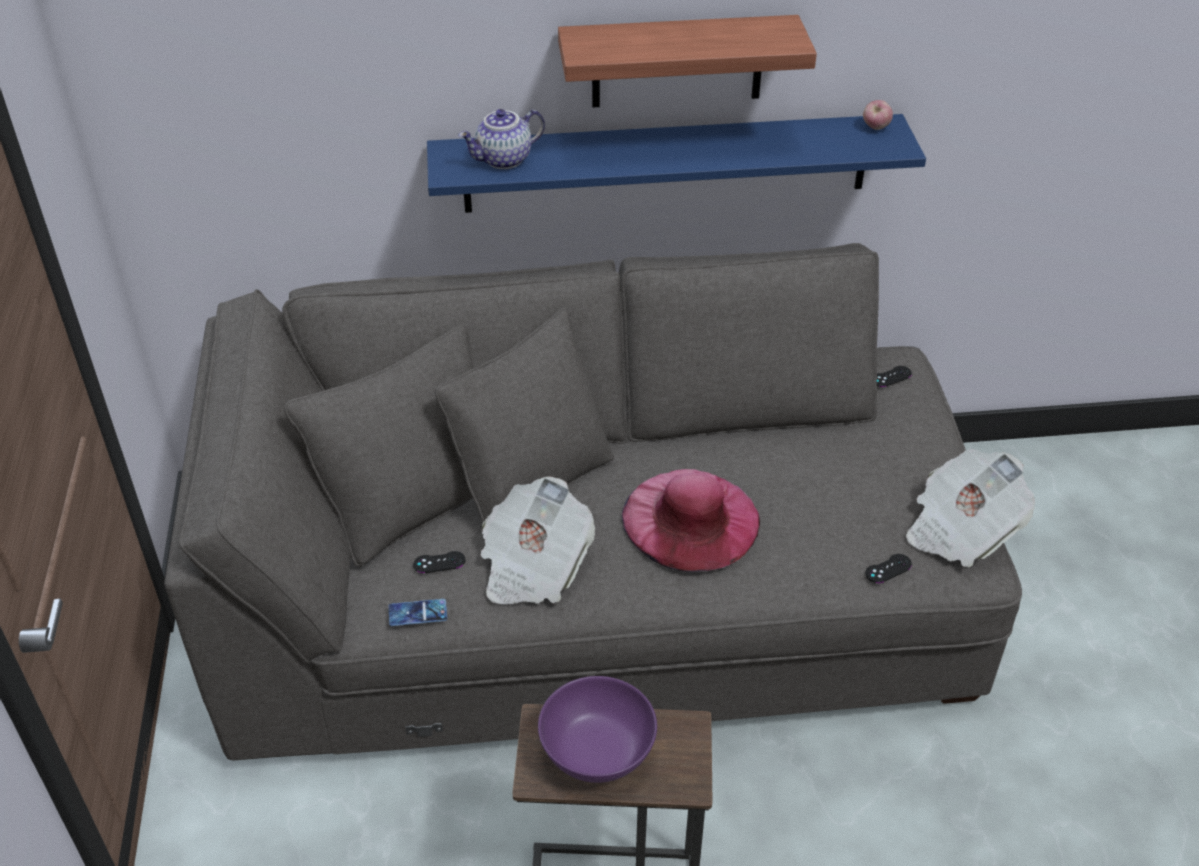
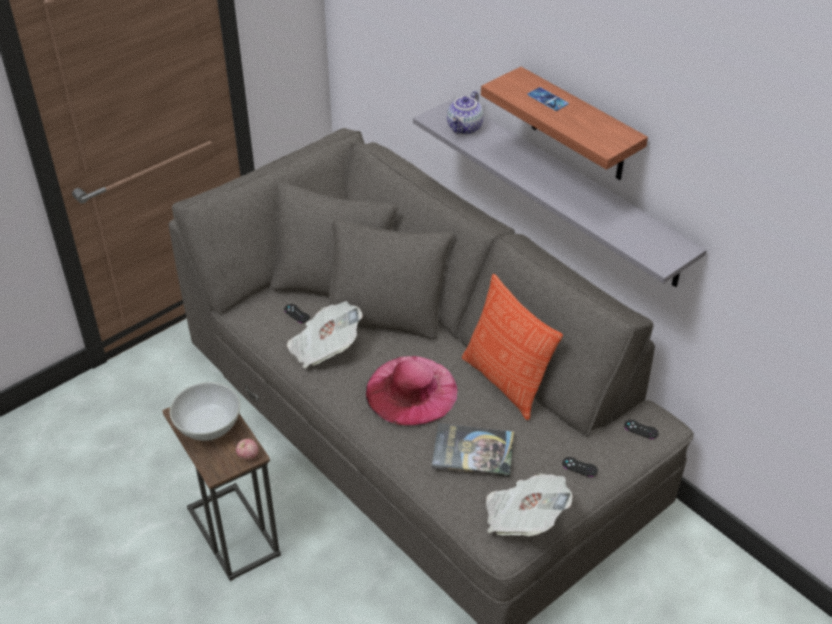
camera: 55 degrees right, 0 degrees up
phone [389,599,447,626] -> phone moved to [528,87,569,111]
blue shelf [427,114,926,213] -> grey shelf [413,98,707,287]
teapot [458,109,545,169] -> teapot turned 90 degrees counterclockwise [447,91,484,135]
purple bowl [538,676,657,783] -> white bowl [170,382,240,441]
apple [863,100,893,130] -> apple moved to [236,439,259,460]
black game controller [866,554,912,583] -> black game controller moved to [562,457,598,477]
none -> book [432,423,514,477]
none -> orange pillow [462,274,563,420]

